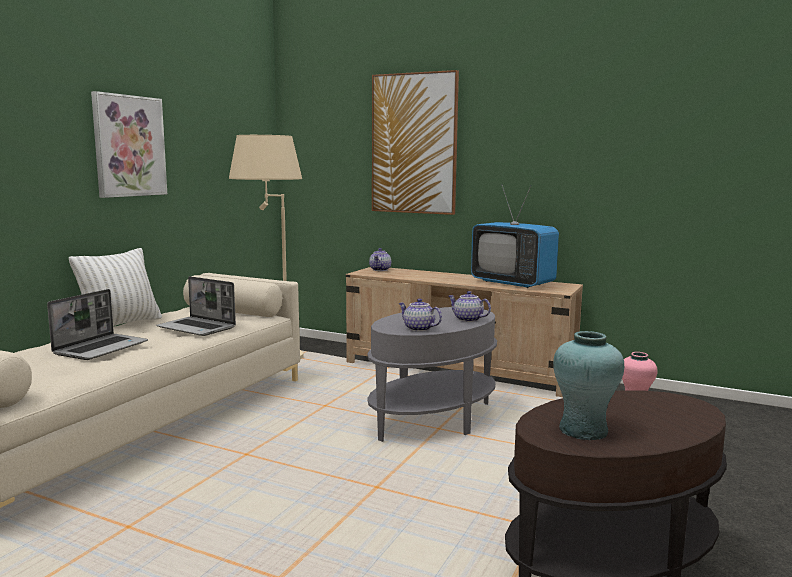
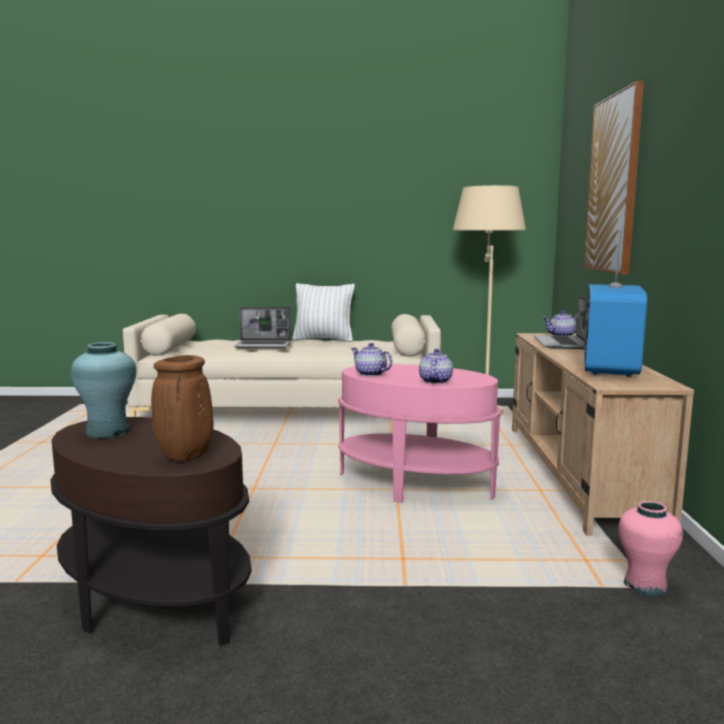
camera: 65 degrees right, 0 degrees up
picture [91,91,167,198] -> none
laptop [156,276,236,336] -> laptop moved to [534,295,588,349]
grey side table [367,307,497,442] -> pink side table [338,364,501,503]
teapot [398,298,442,332] -> teapot turned 60 degrees counterclockwise [351,343,392,376]
none -> brown vase [151,355,213,461]

